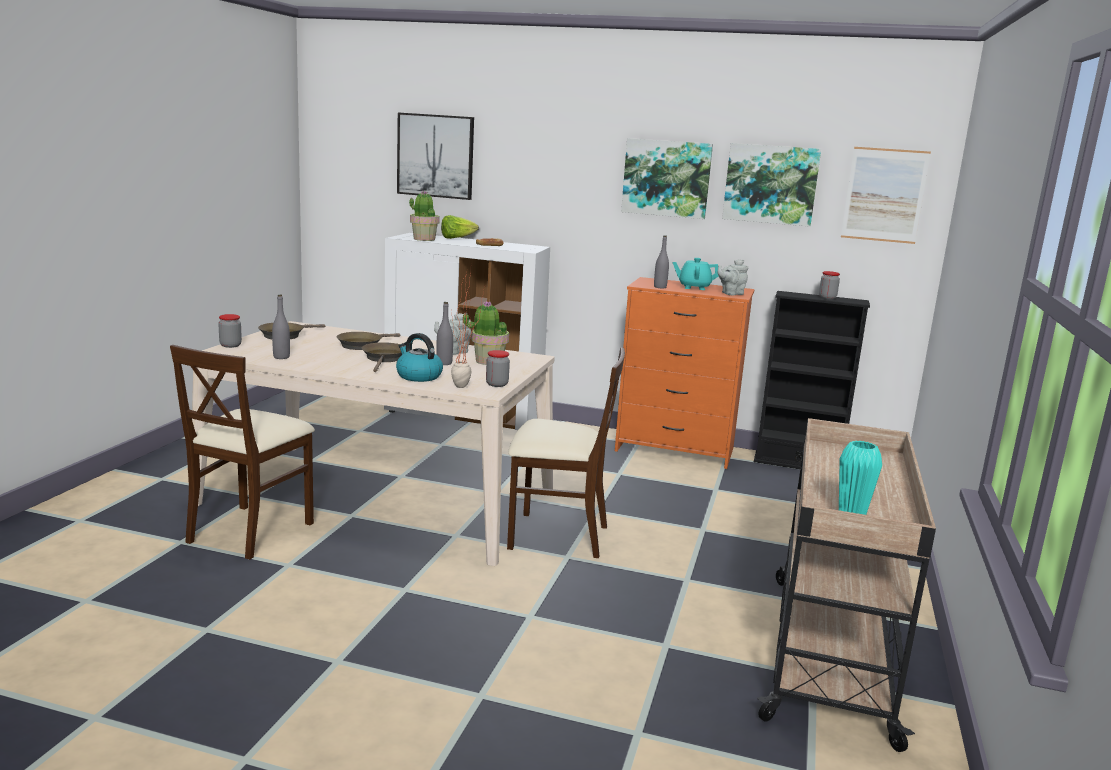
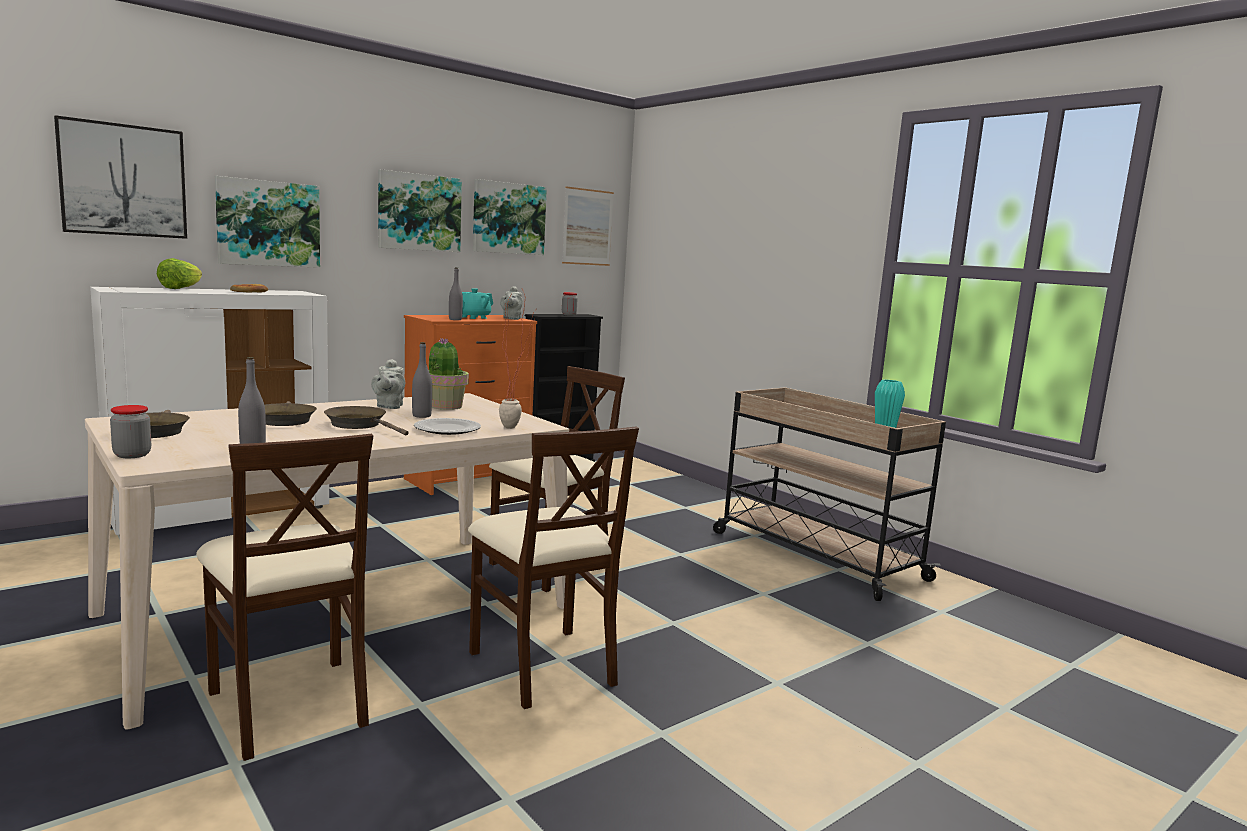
camera: 55 degrees left, 5 degrees down
kettle [396,333,443,382] -> plate [414,418,481,435]
potted plant [409,190,440,241] -> none
jar [486,350,510,387] -> none
none -> picture [215,176,320,268]
none -> beige chair [468,427,639,709]

